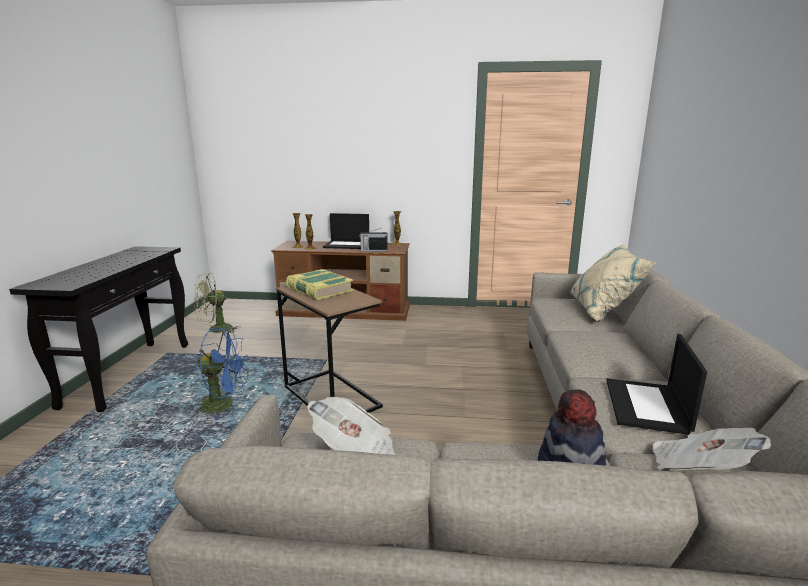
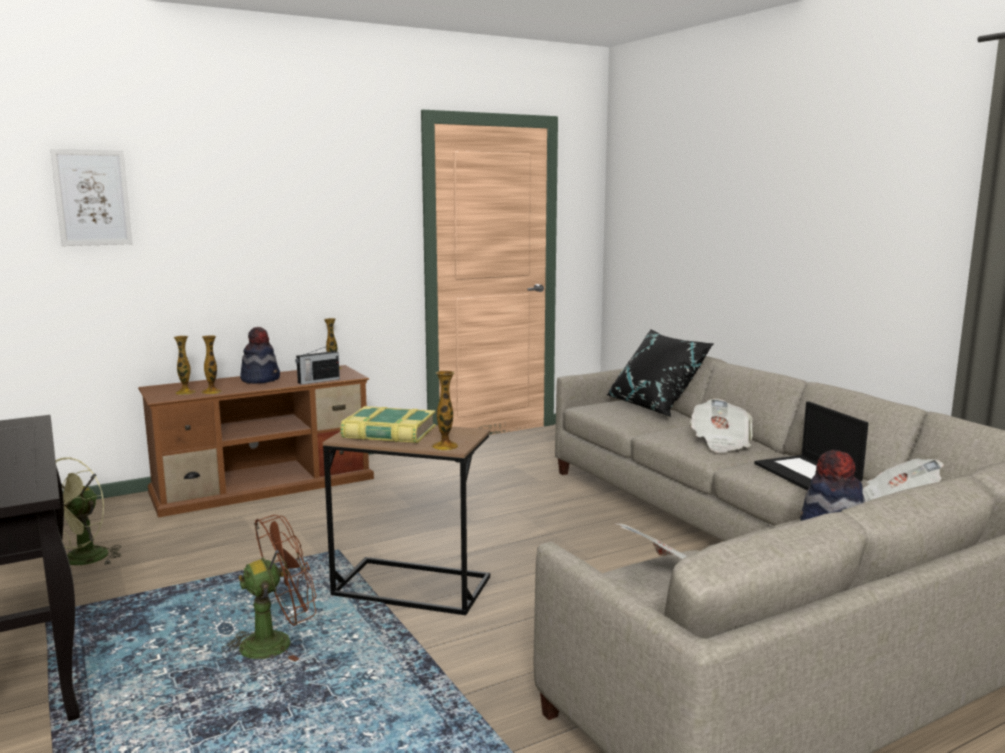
camera: 35 degrees left, 5 degrees down
blue fan [196,327,248,421] -> brown fan [221,515,316,661]
laptop [323,213,369,249] -> hat [240,327,280,384]
beige pillow [570,244,655,321] -> black pillow [606,329,714,417]
none -> picture [50,149,133,246]
none -> vase [432,371,458,451]
none -> newspaper [690,399,753,453]

